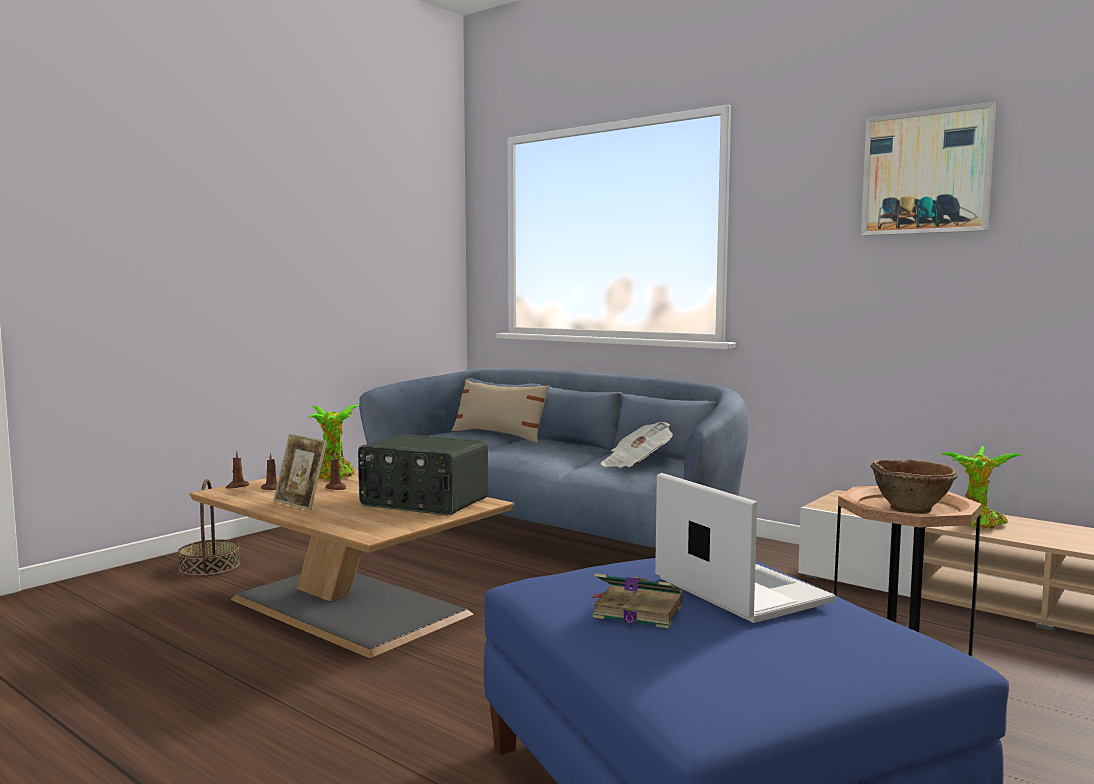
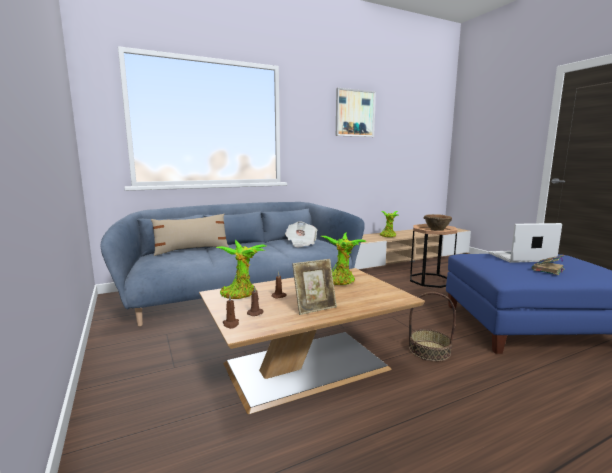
camera: 65 degrees left, 5 degrees up
basket [178,479,240,577] -> basket moved to [409,292,456,362]
radio [358,434,488,515] -> potted plant [321,232,367,285]

